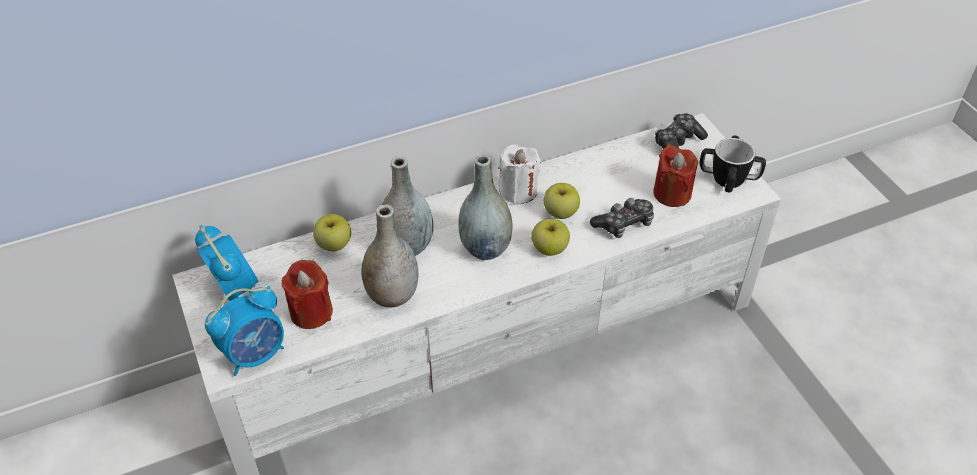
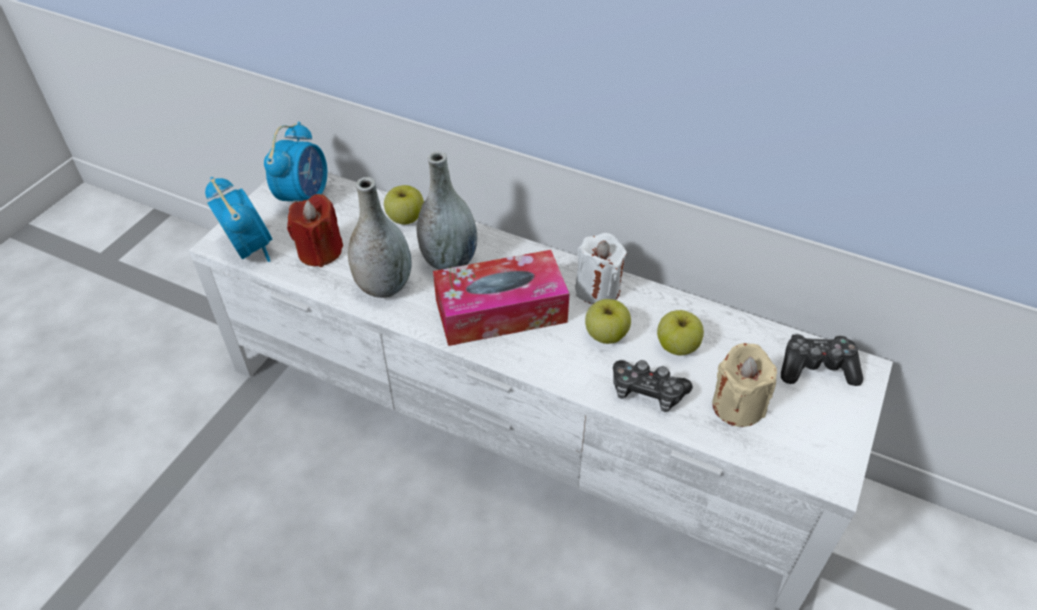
camera: 50 degrees right, 0 degrees up
alarm clock [205,286,284,376] -> alarm clock turned 135 degrees counterclockwise [205,177,272,262]
grey vase [458,155,513,260] -> tissue box [433,250,569,346]
apple [531,219,570,256] -> apple moved to [657,310,704,355]
red candle [653,145,698,207] -> beige candle [712,343,777,427]
mug [700,136,766,192] -> none

